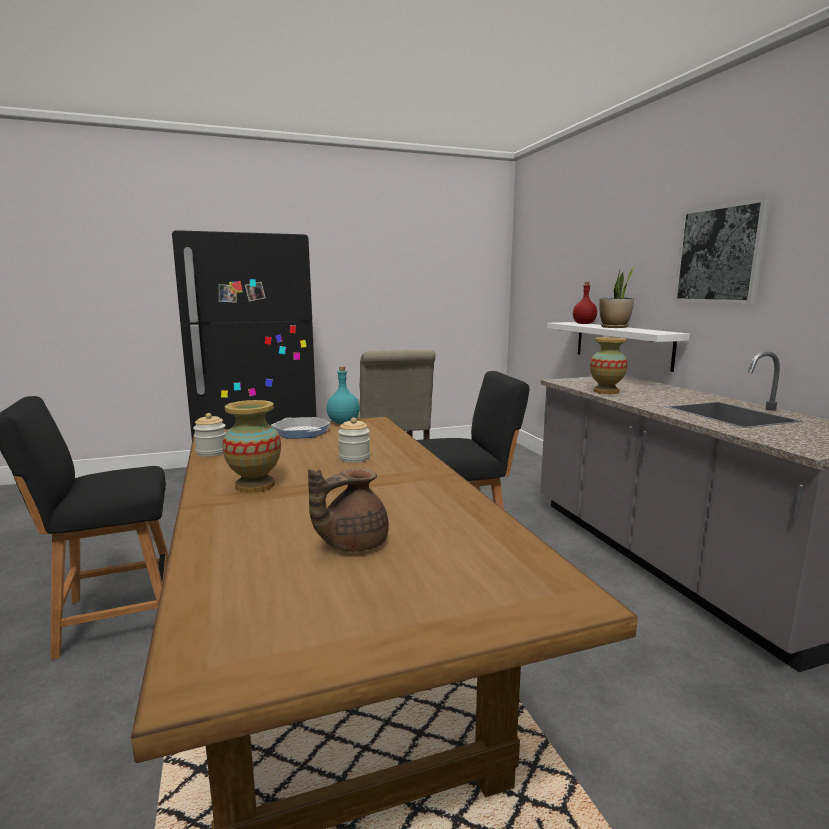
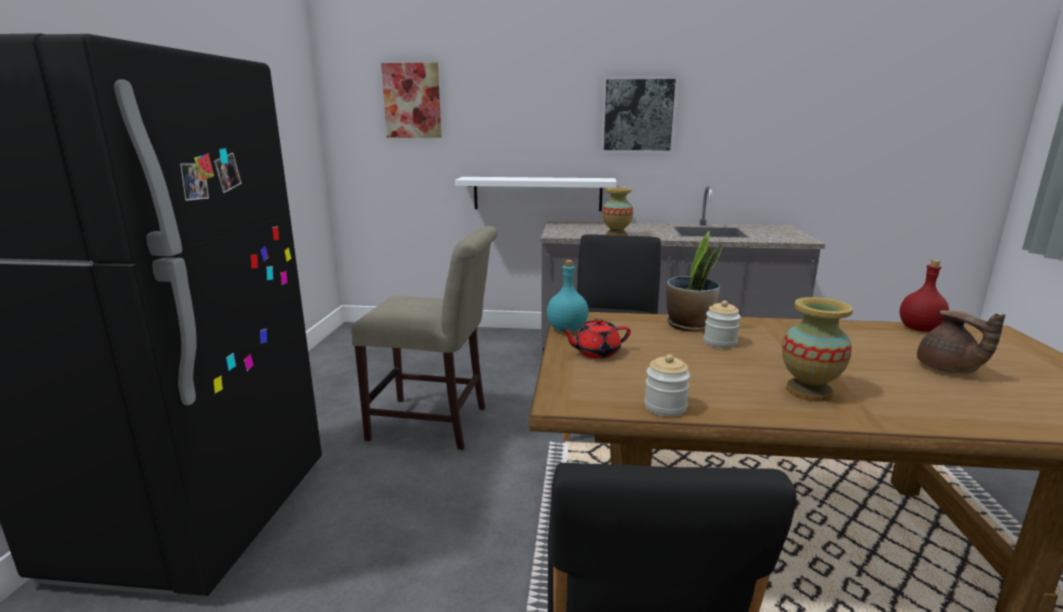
camera: 65 degrees left, 5 degrees up
frying pan [271,417,330,439] -> red teapot [560,318,631,359]
red bottle [573,282,597,324] -> red bottle moved to [900,260,949,332]
potted plant [599,266,635,328] -> potted plant moved to [666,231,722,332]
none -> picture [381,62,442,138]

